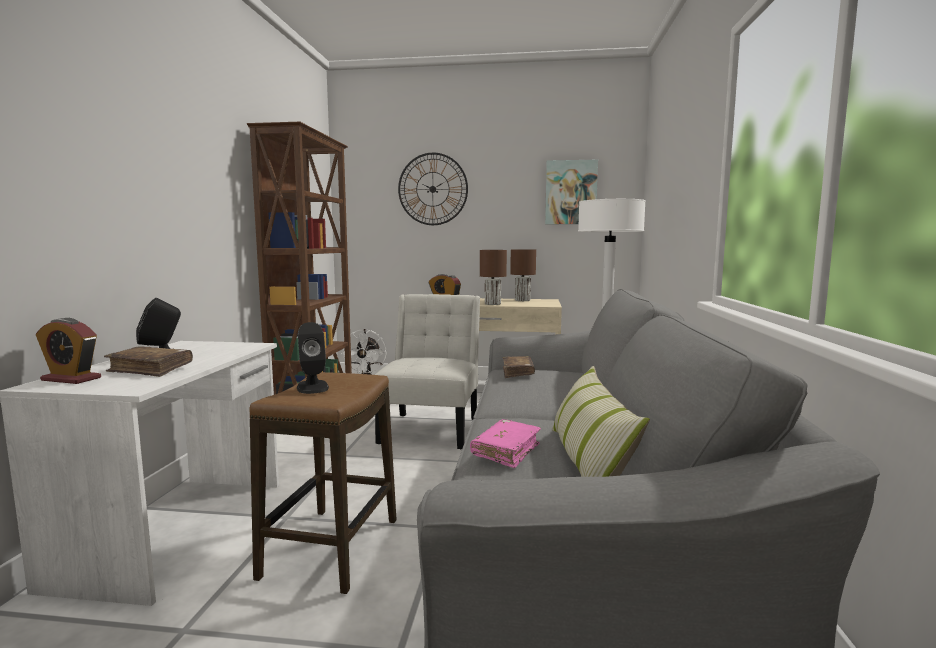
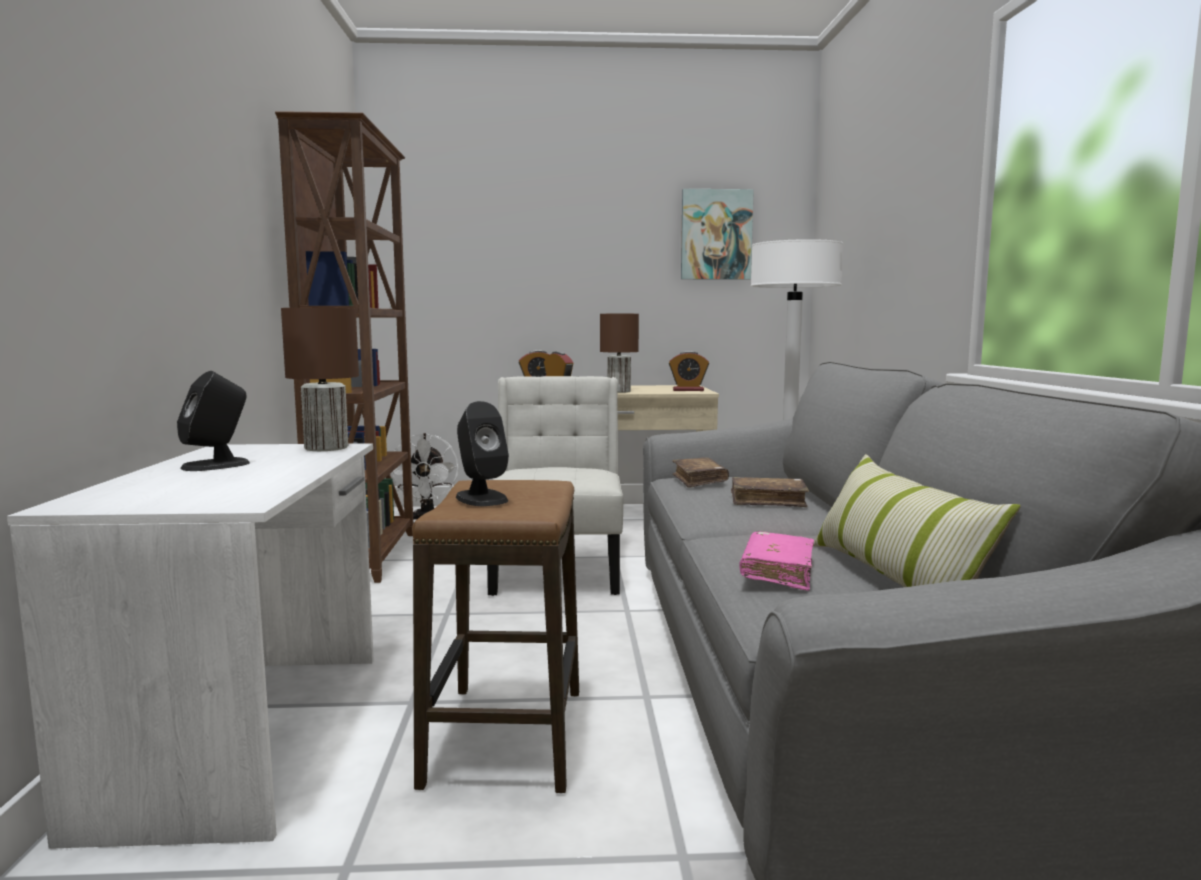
camera: 10 degrees left, 0 degrees up
alarm clock [36,318,101,384] -> alarm clock moved to [669,351,709,391]
brown book [104,346,193,377] -> brown book moved to [731,477,809,507]
wall clock [398,153,468,225] -> none
brown table lamp [510,249,536,301] -> brown table lamp moved to [281,308,359,451]

